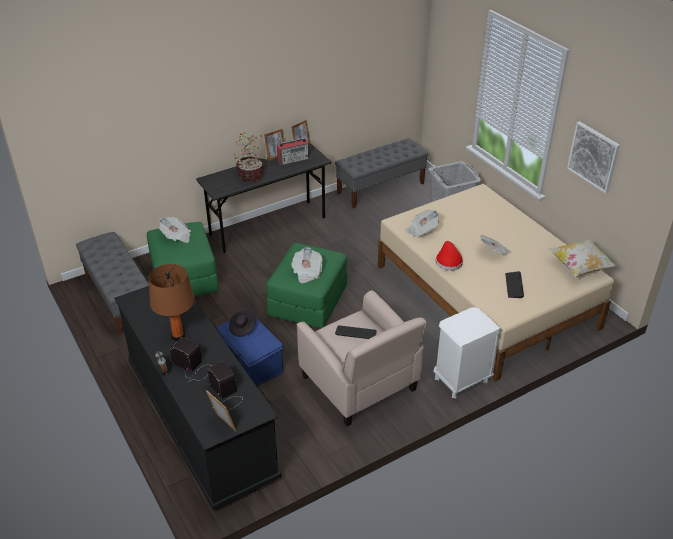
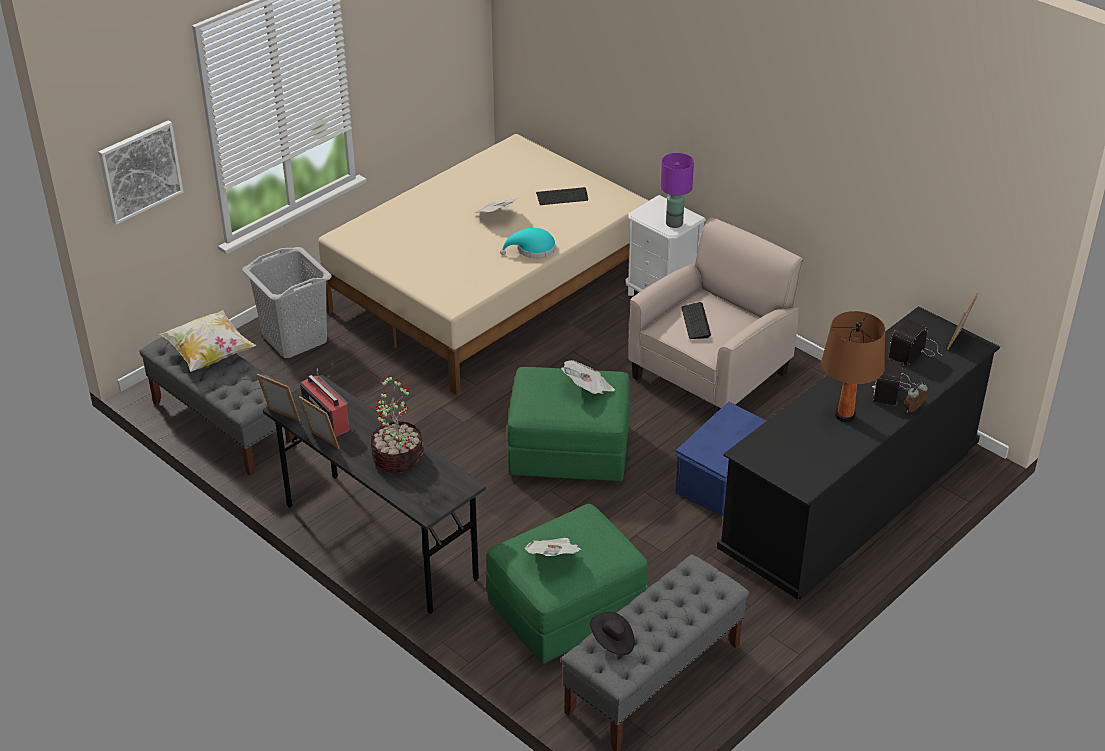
camera: 105 degrees left, 0 degrees up
black hat [229,311,256,337] -> black hat moved to [590,612,634,655]
newspaper [405,209,439,238] -> none
red hat [436,241,463,271] -> turquoise hat [500,228,556,258]
pillow [549,239,617,277] -> pillow moved to [160,310,256,372]
picture [567,121,620,193] -> picture moved to [99,120,183,225]
none -> purple table lamp [661,153,694,228]

